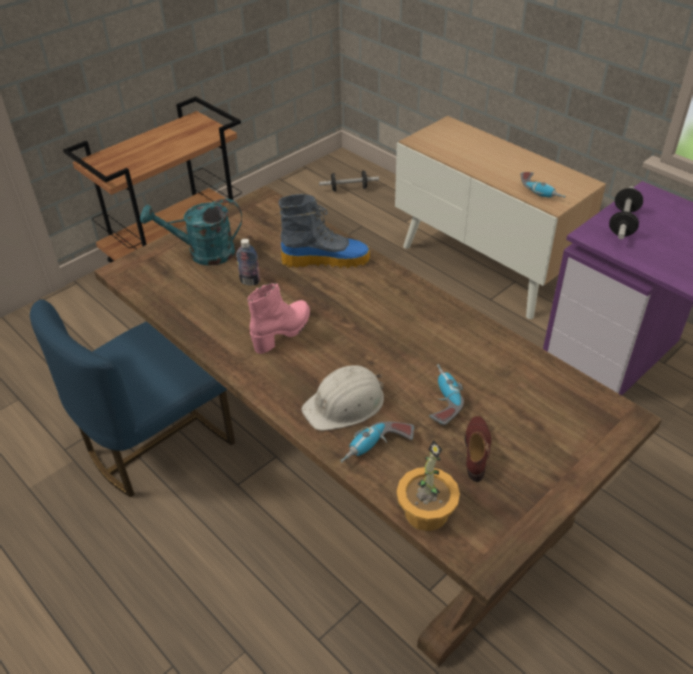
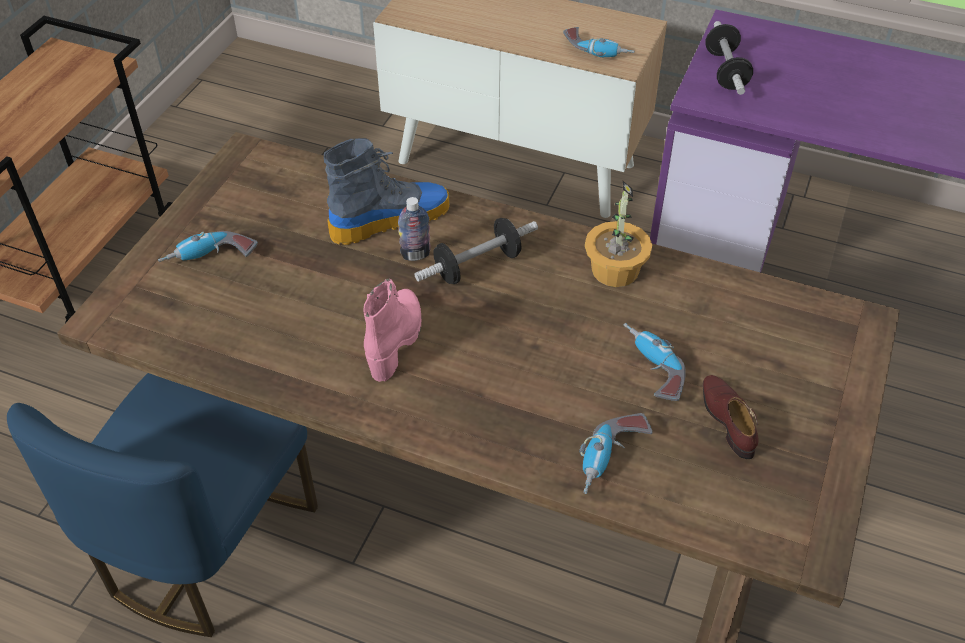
camera: 25 degrees left, 5 degrees up
turquoise watering can [140,199,242,266] -> power drill [158,231,258,262]
bottle [236,239,260,285] -> bottle moved to [398,197,431,261]
white hard hat [301,365,384,431] -> none
dumbbell [319,170,379,192] -> dumbbell moved to [414,218,538,284]
potted plant [397,439,460,531] -> potted plant moved to [585,180,652,287]

